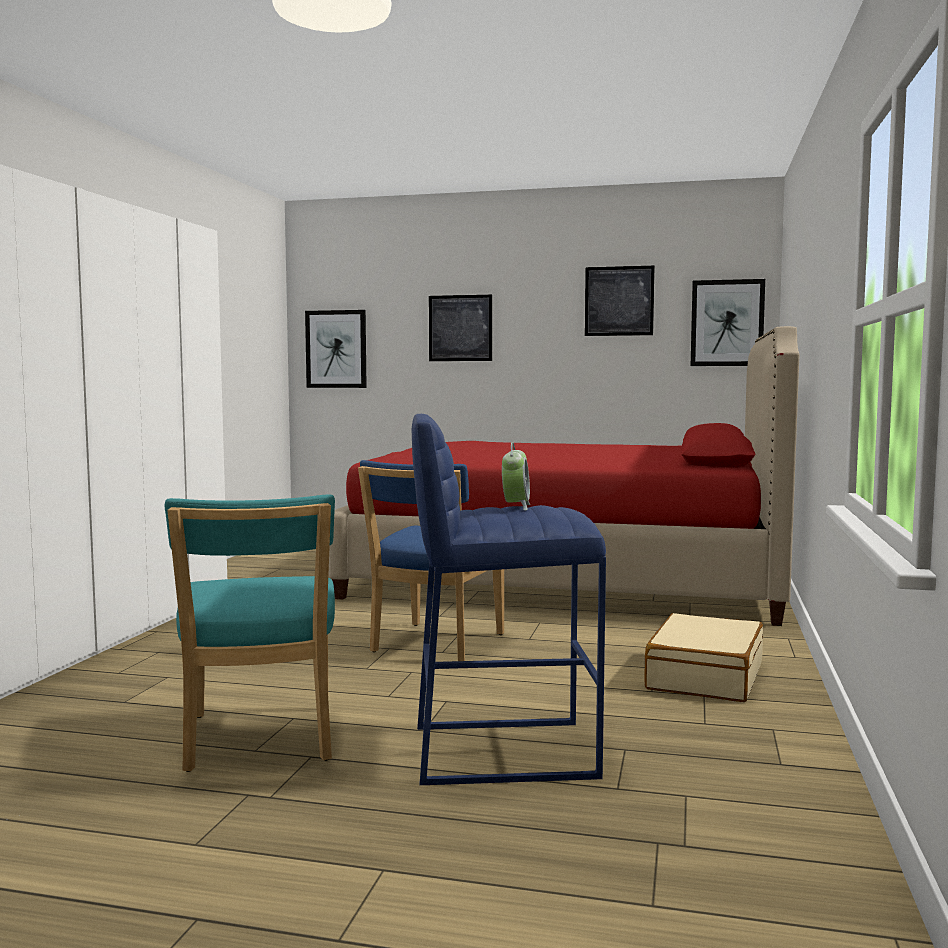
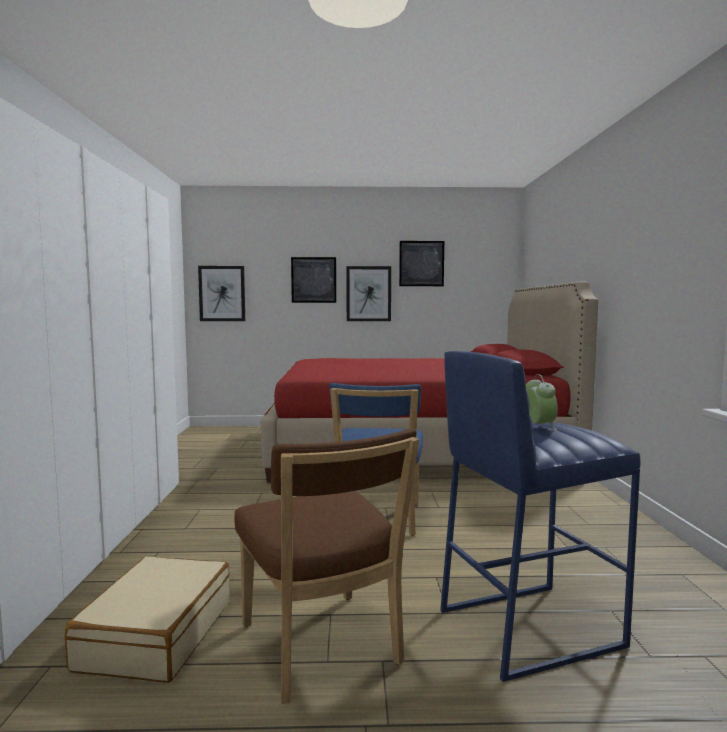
camera: 15 degrees left, 0 degrees up
turquoise chair [165,494,335,772] -> brown chair [234,429,419,704]
beige suitcase [644,613,763,702] -> beige suitcase moved to [65,556,230,683]
picture [691,279,765,366] -> picture moved to [346,266,391,321]

